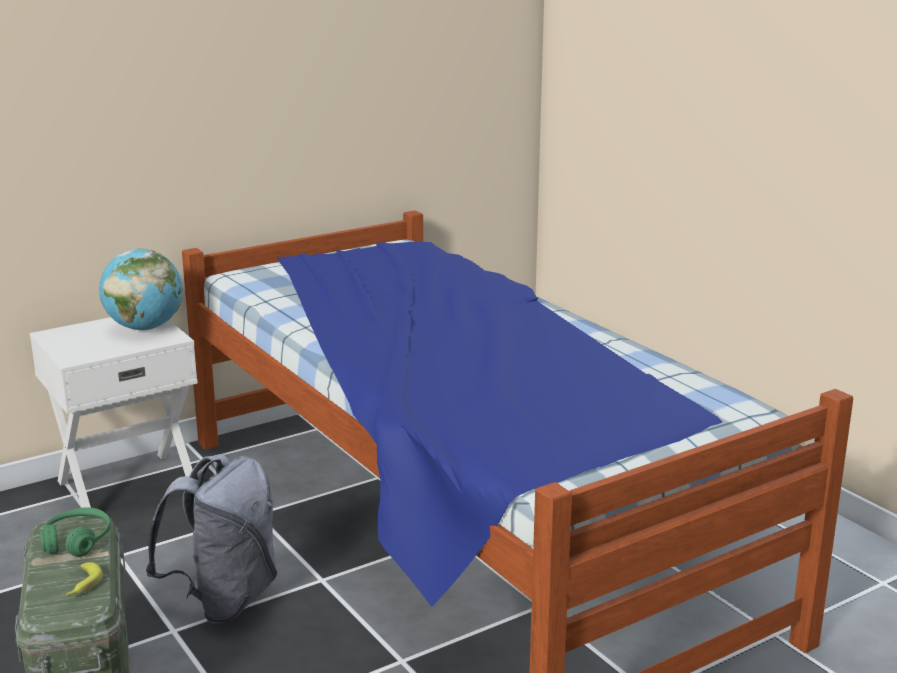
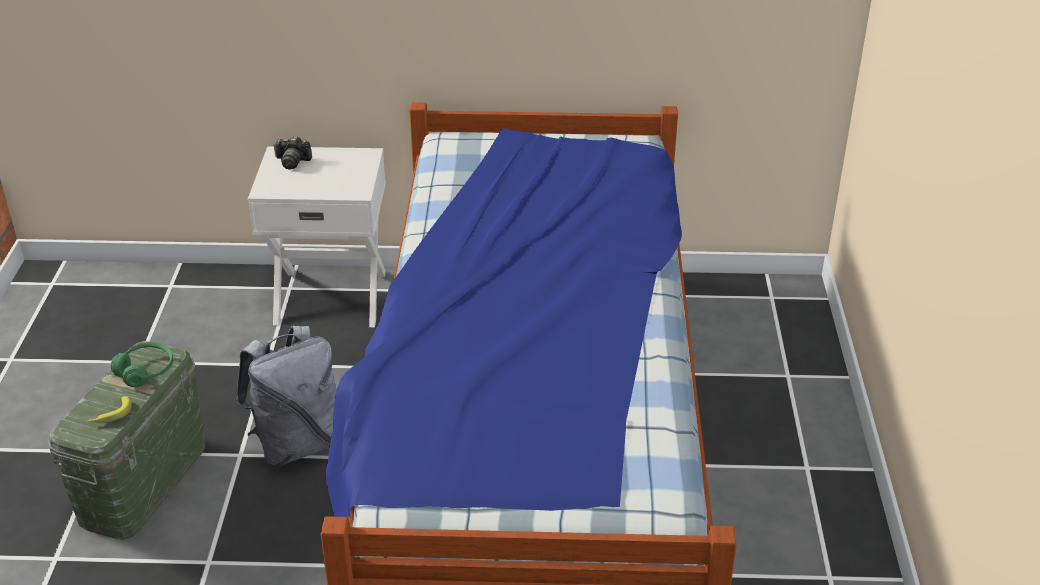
camera: 35 degrees right, 15 degrees up
globe [99,249,183,330] -> none
none -> camera [273,136,312,169]

